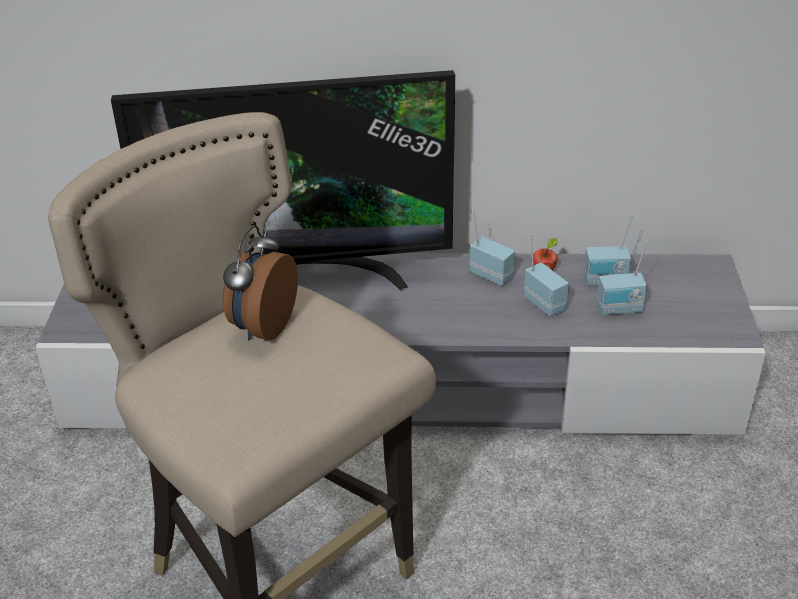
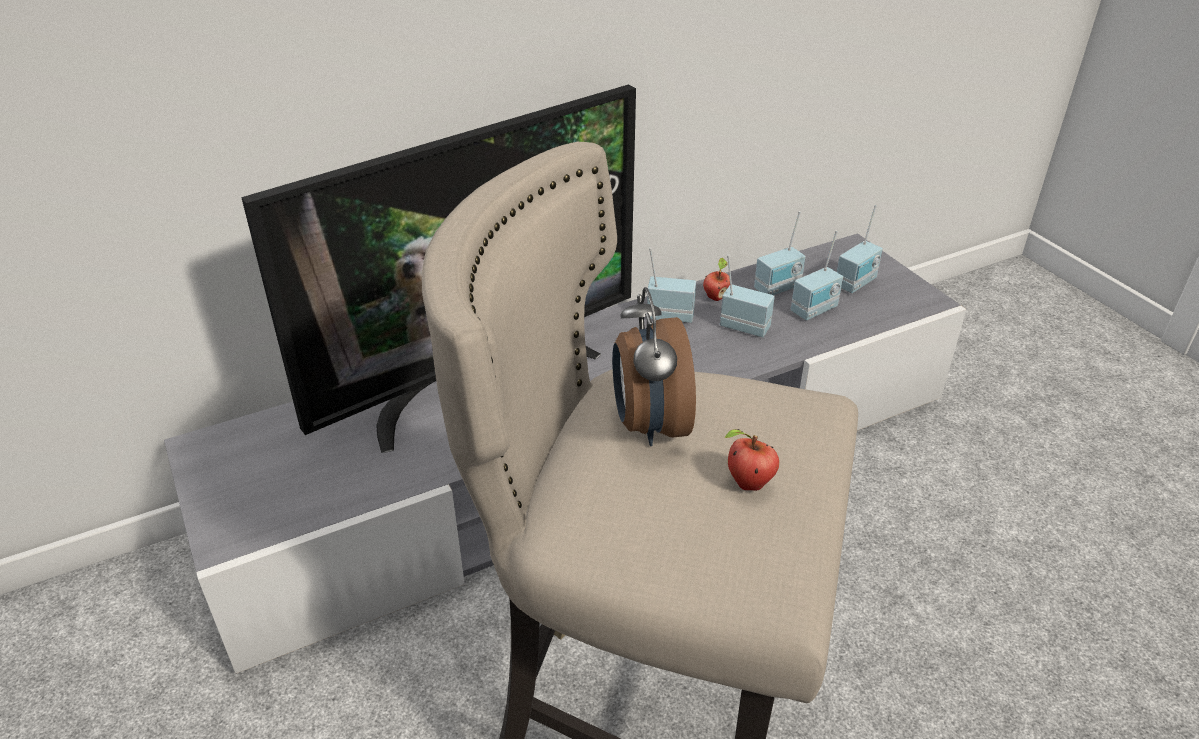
camera: 30 degrees left, 0 degrees up
none -> apple [724,429,779,491]
none -> radio [837,205,883,293]

